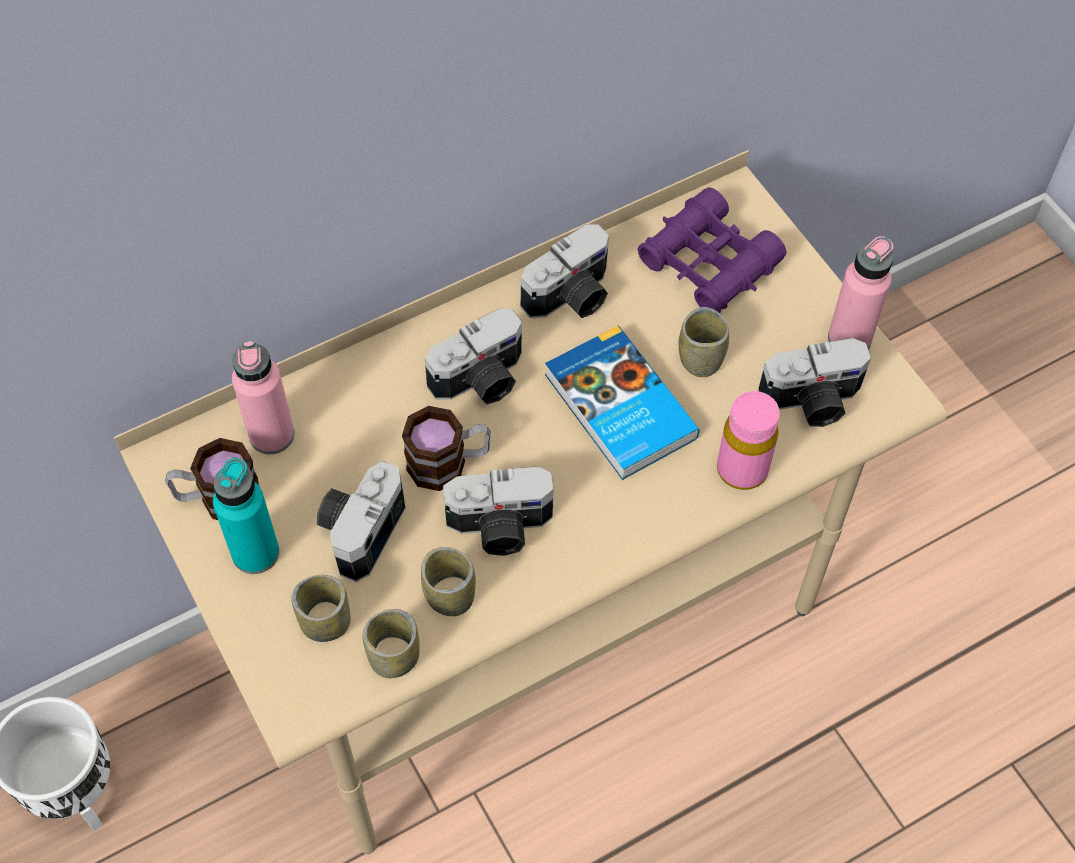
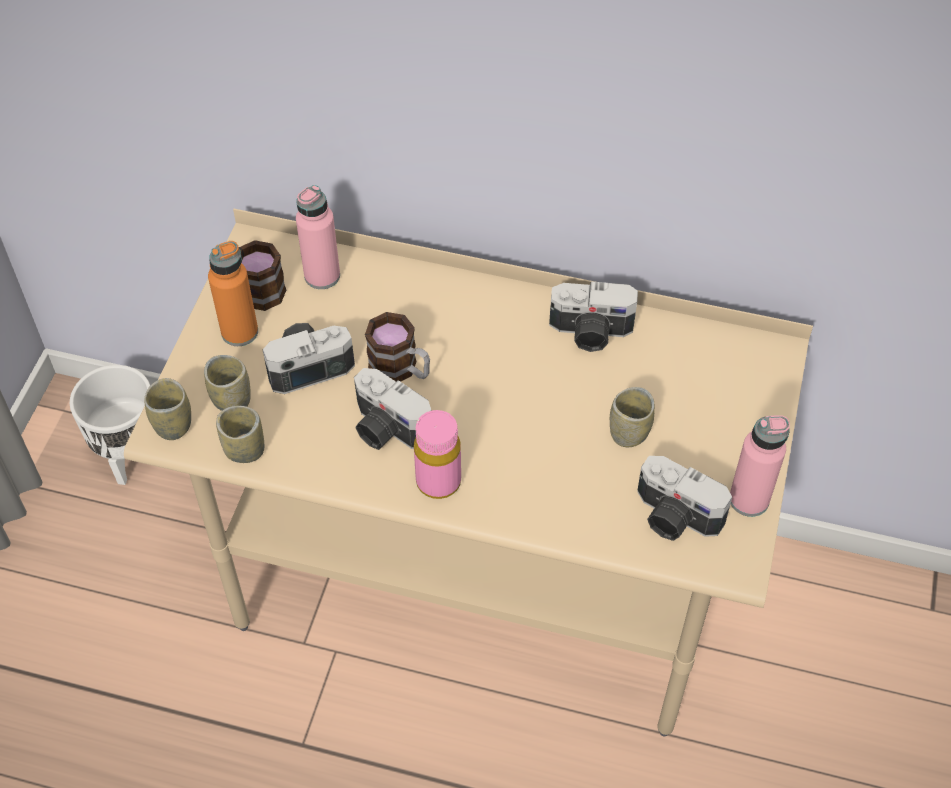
camera: 45 degrees right, 5 degrees down
turquoise bottle [213,458,279,574] -> orange bottle [208,241,258,346]
cup [421,547,476,616] -> cup moved to [144,378,191,440]
camera [425,308,522,404] -> none
book [545,326,700,480] -> none
purple binoculars [637,187,786,313] -> none
pink bottle [717,391,780,490] -> pink bottle moved to [414,410,461,499]

